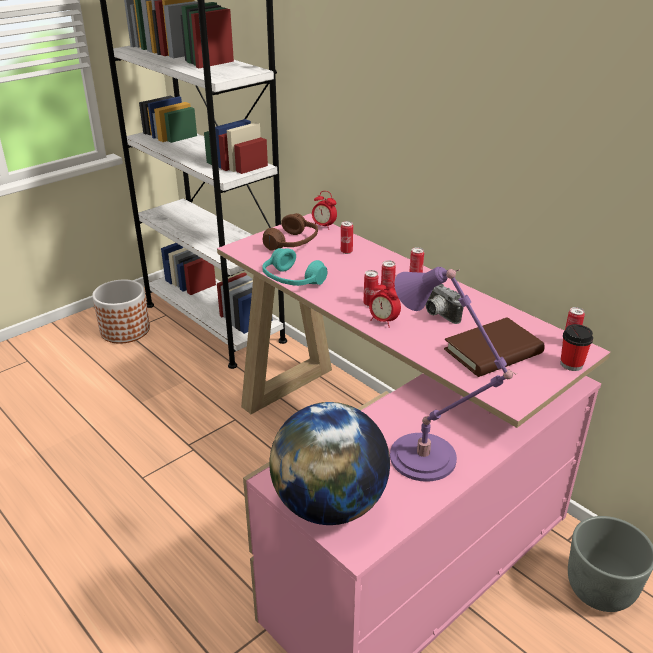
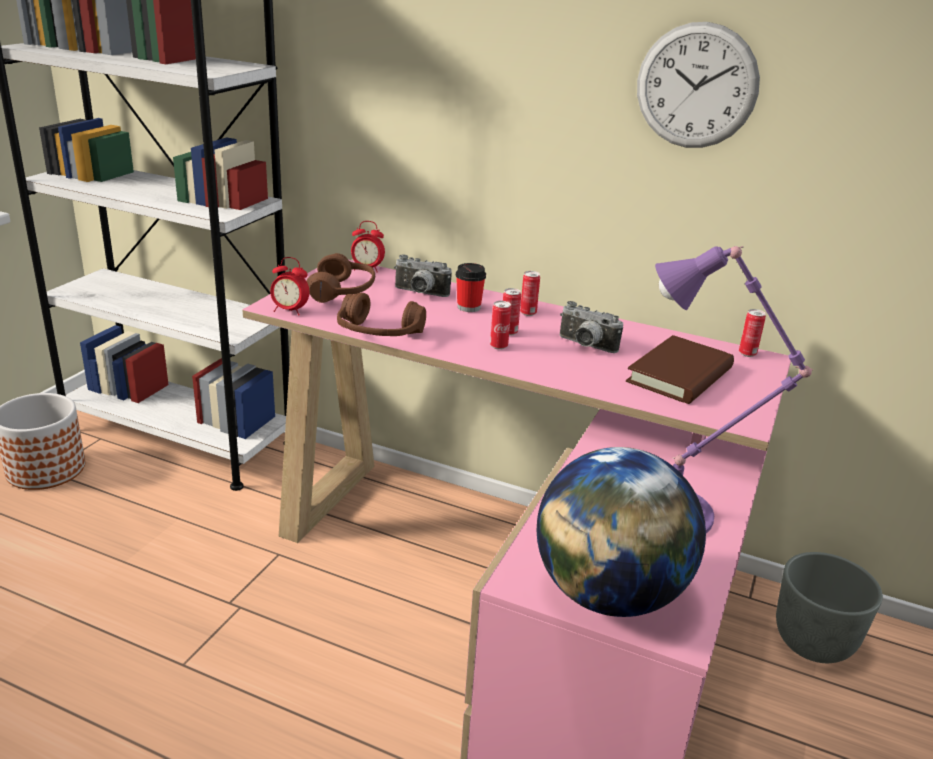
camera: 25 degrees left, 5 degrees down
turquoise headphones [262,248,327,286] -> brown headphones [337,293,426,336]
can [341,221,353,254] -> camera [394,254,452,297]
alarm clock [369,279,401,328] -> alarm clock moved to [270,257,309,316]
cup [560,324,593,371] -> cup moved to [456,263,486,312]
none -> wall clock [637,22,760,148]

